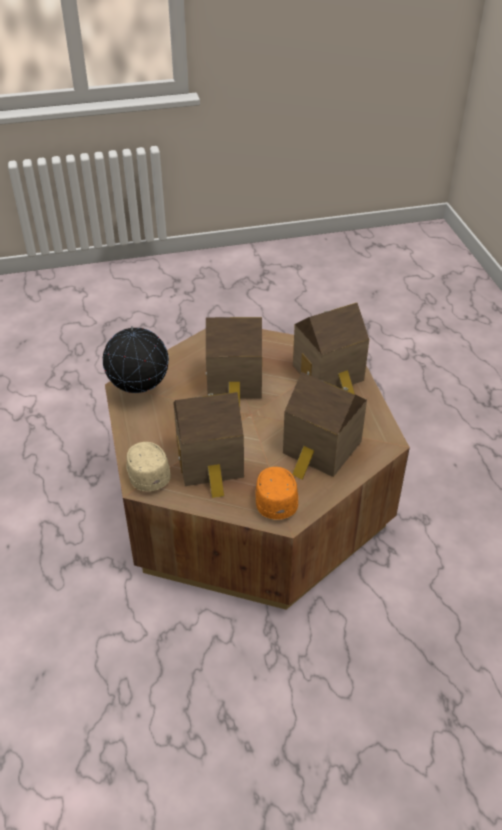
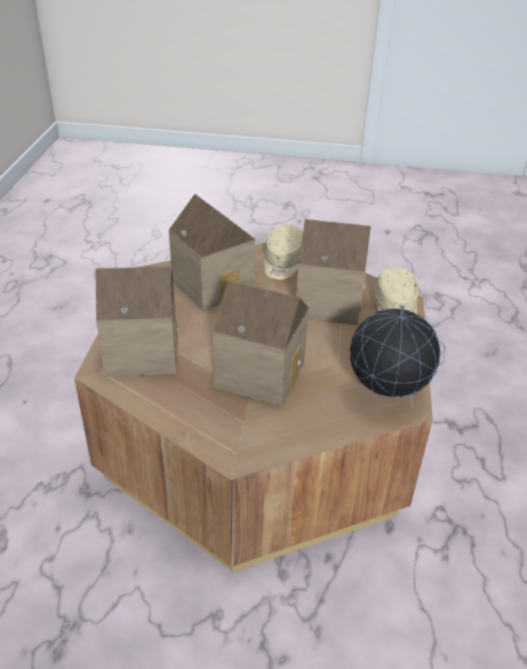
camera: 160 degrees left, 5 degrees down
orange cap [256,467,298,520] -> beige cap [264,225,303,280]

